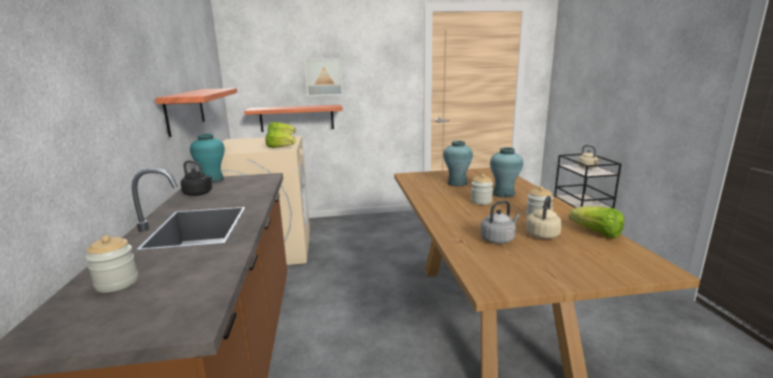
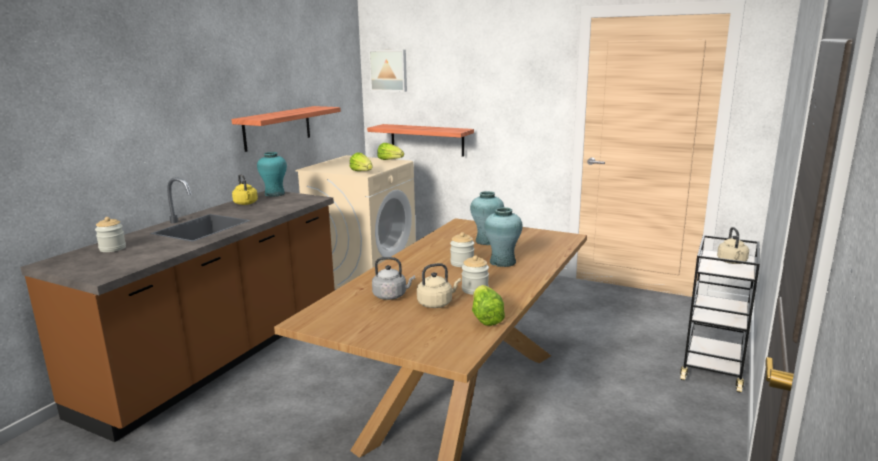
camera: 35 degrees right, 0 degrees up
black kettle [181,160,212,196] -> yellow kettle [232,174,258,205]
picture [304,58,343,96] -> picture moved to [369,50,407,92]

